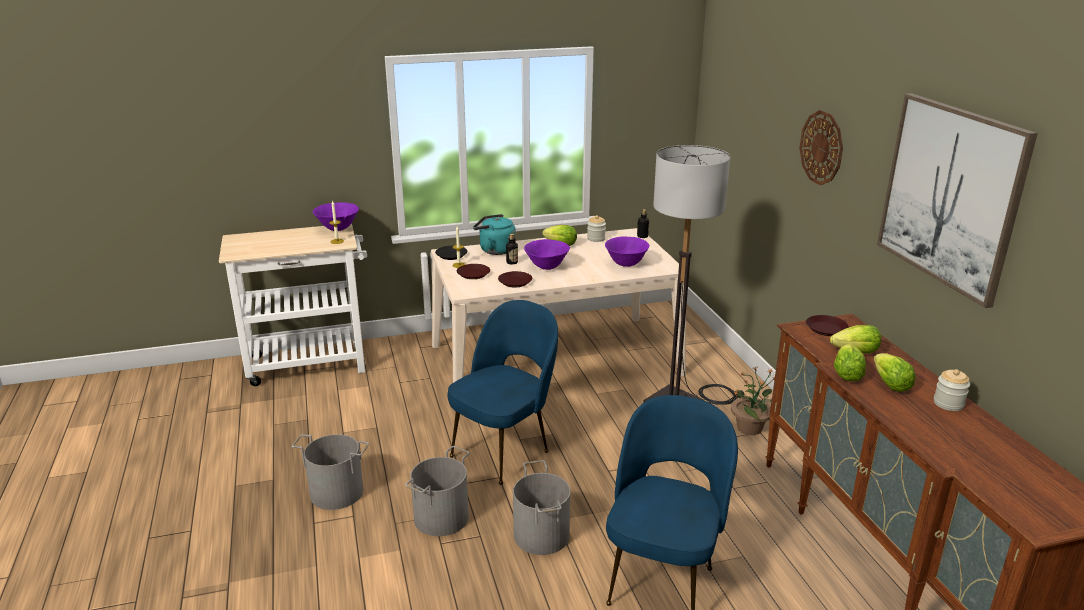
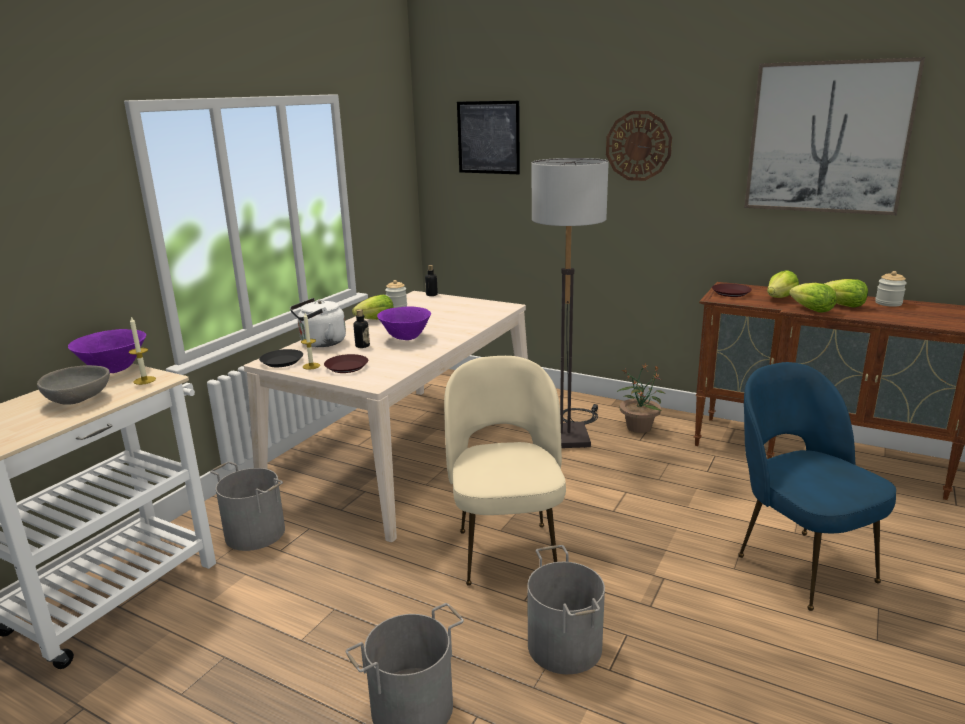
camera: 45 degrees left, 5 degrees down
blue chair [447,300,558,485] -> beige chair [444,356,566,586]
turquoise kettle [473,214,516,255] -> white kettle [290,298,346,347]
brown plate [498,271,532,288] -> none
grey bucket [513,460,570,555] -> grey bucket moved to [210,462,285,551]
purple bowl [605,237,650,267] -> none
none -> grey bowl [37,365,110,405]
none -> picture [457,101,520,174]

